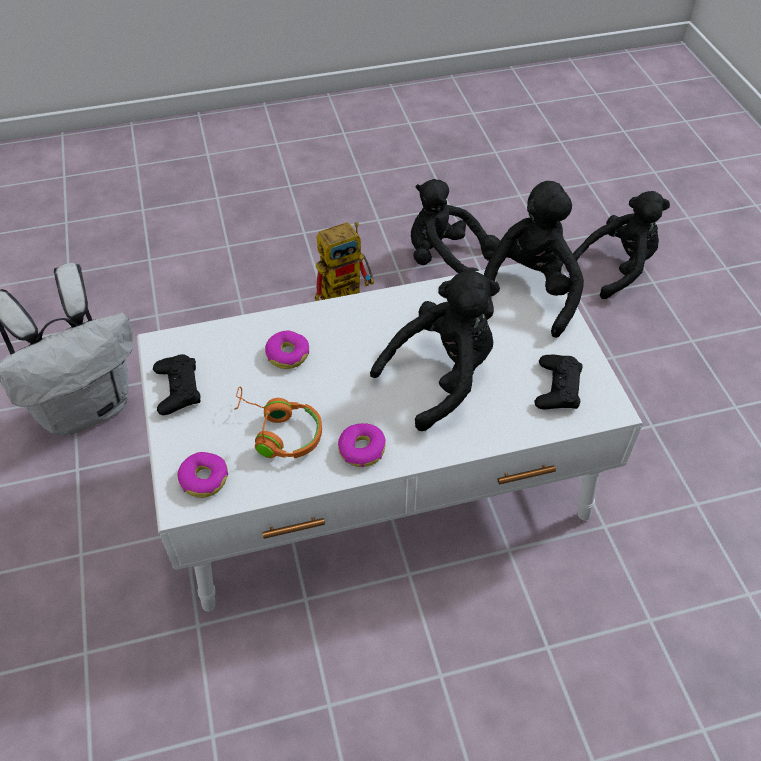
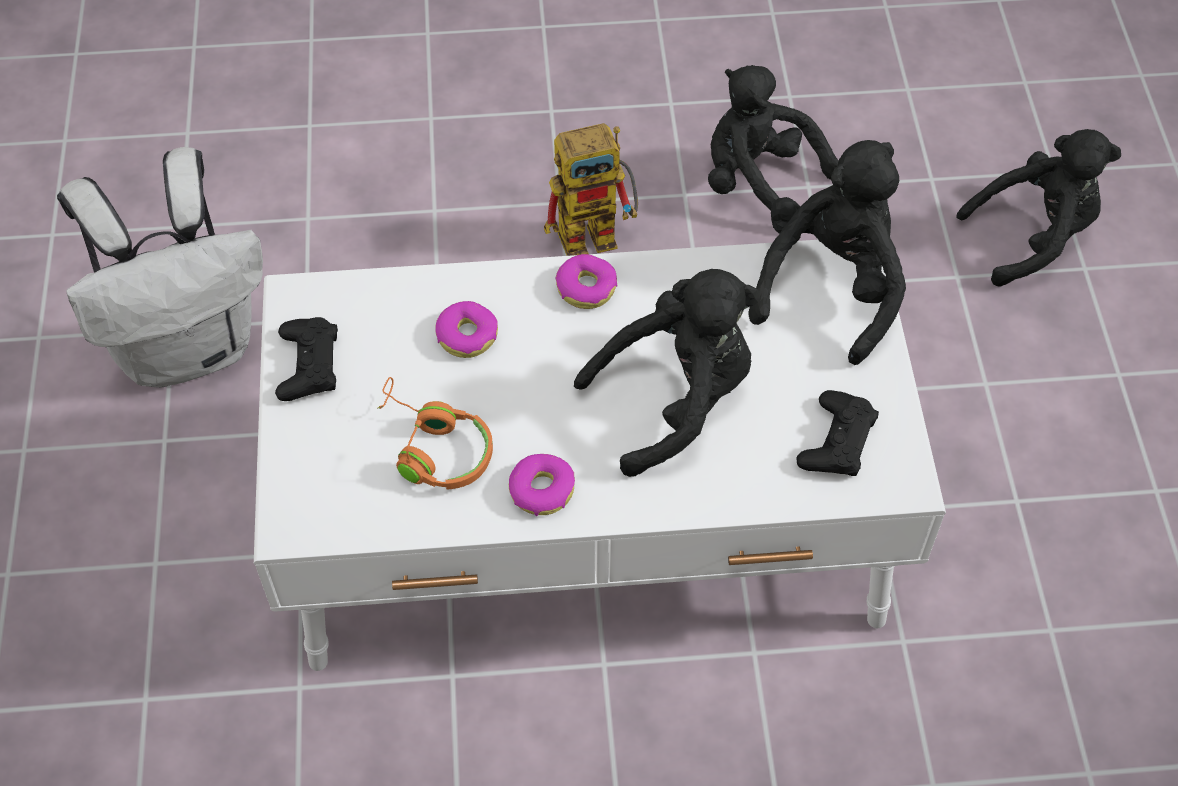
camera: 10 degrees right, 5 degrees up
donut [177,452,228,498] -> donut moved to [555,254,617,309]

